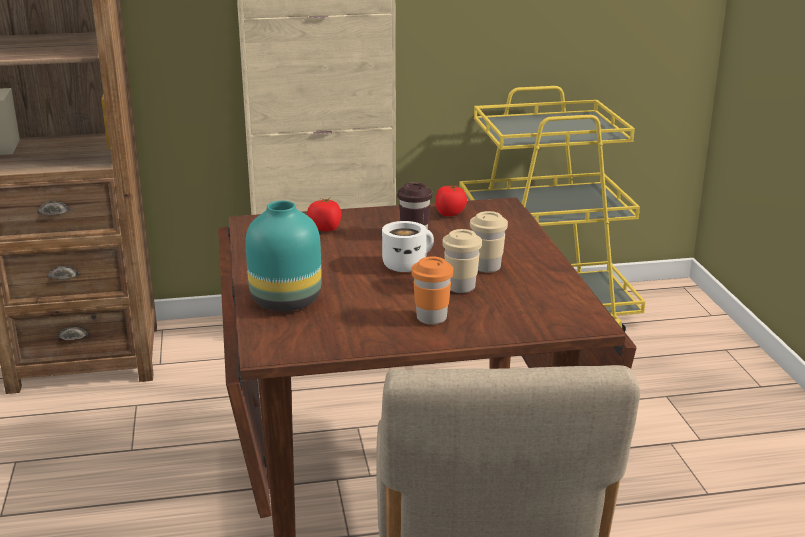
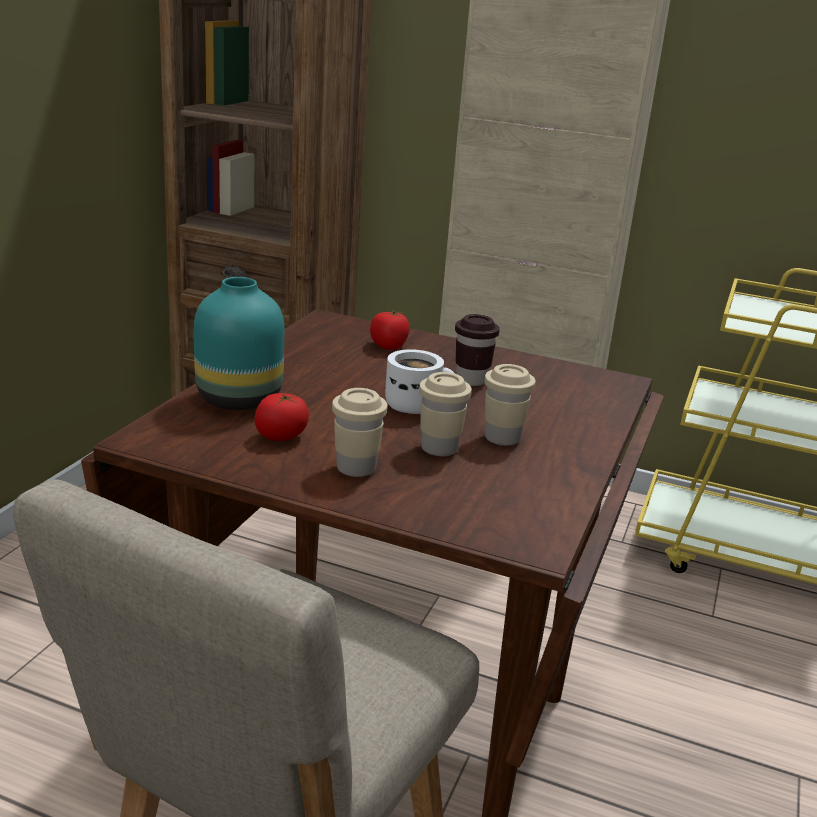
camera: 30 degrees right, 0 degrees up
orange cup [411,257,453,325] -> beige cup [332,388,388,477]
tomato [436,185,467,216] -> tomato moved to [255,393,309,441]

